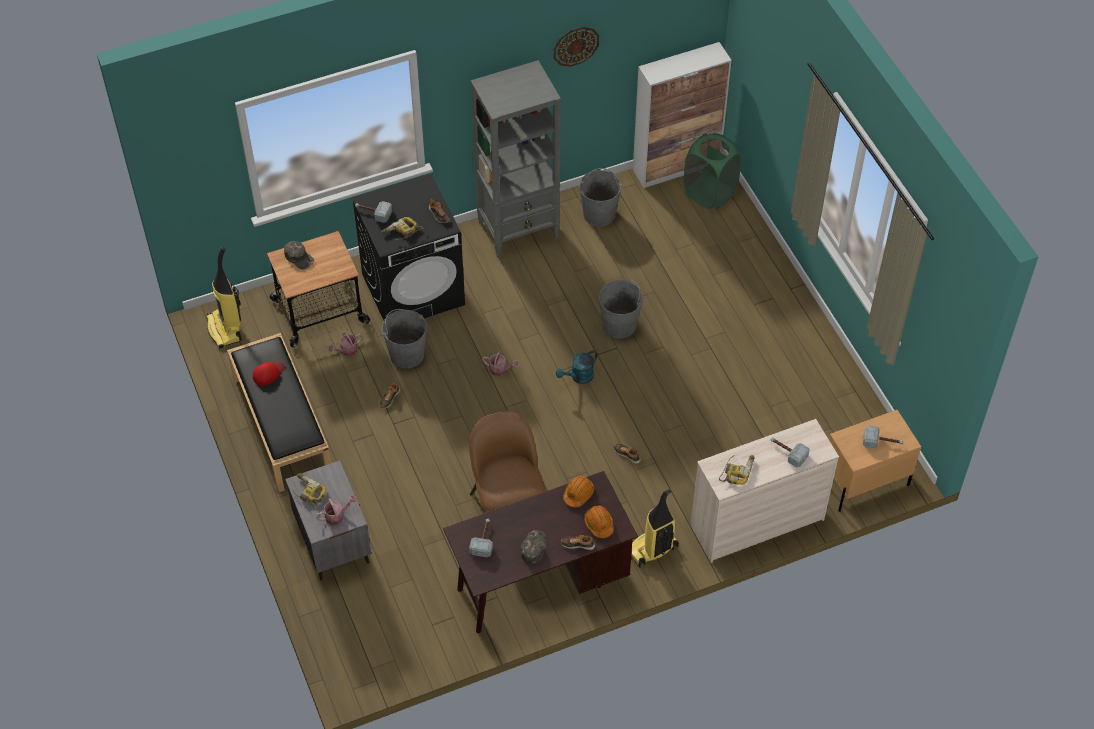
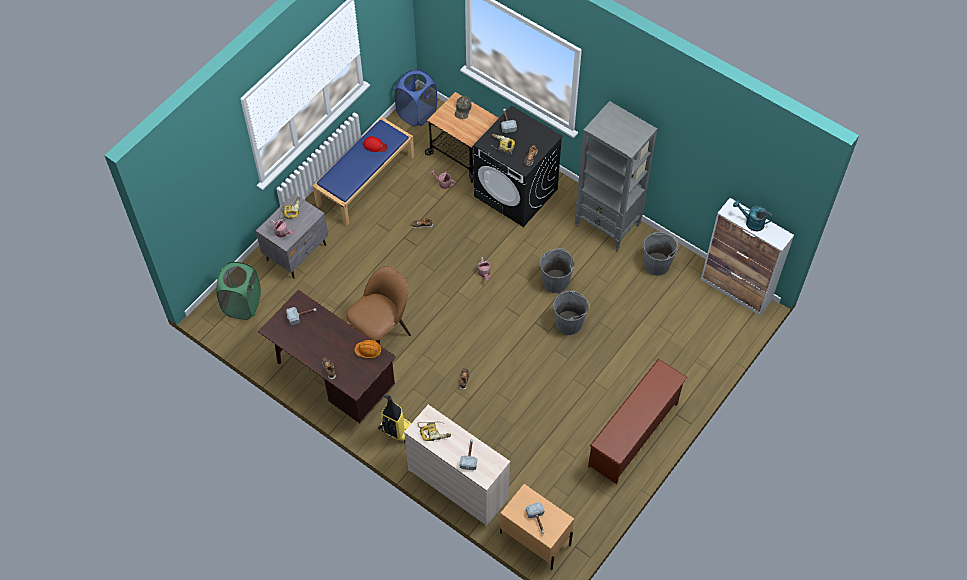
camera: 60 degrees right, 5 degrees up
vacuum cleaner [206,247,242,349] -> blue laundry basket [395,69,437,127]
black bench [227,333,331,492] -> blue bench [312,117,414,226]
grey bucket [382,309,427,369] -> grey bucket moved to [540,248,574,293]
green cap [520,530,547,564] -> none
wall clock [553,27,599,67] -> none
turquoise watering can [556,350,597,384] -> turquoise watering can moved to [733,200,772,231]
orange hard hat [584,505,614,538] -> none
green laundry basket [683,133,741,209] -> green laundry basket moved to [216,262,261,320]
none -> brown shoe rack [588,359,687,484]

